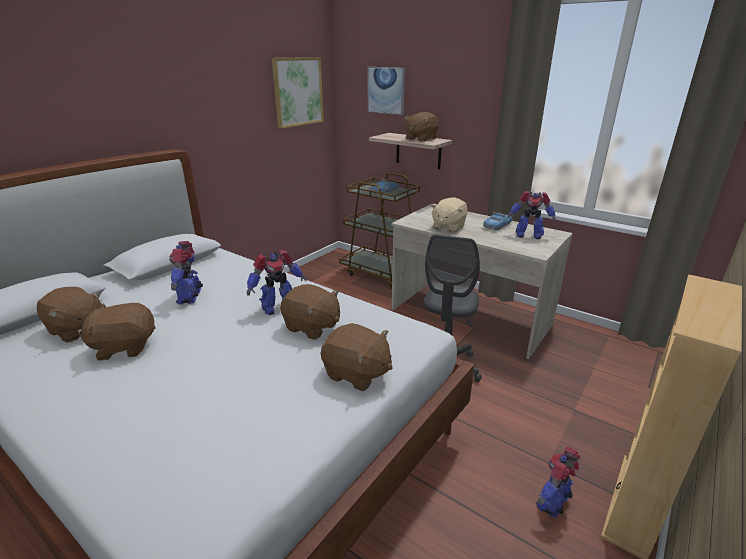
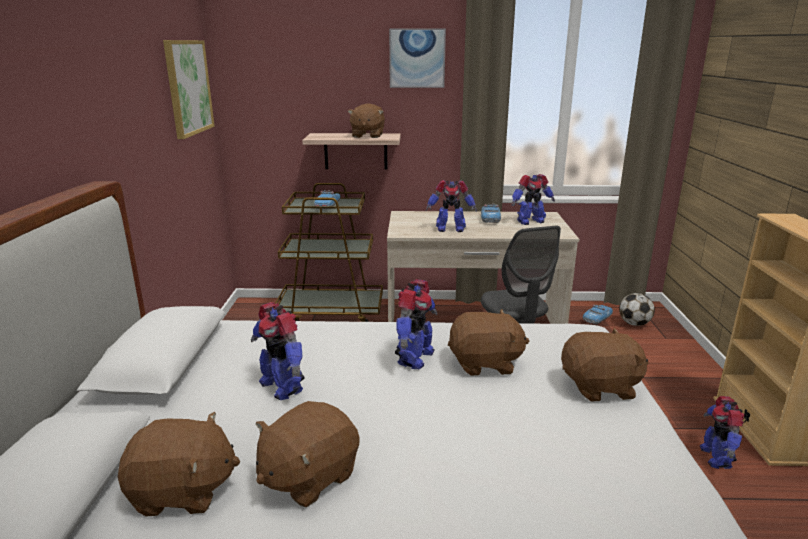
camera: 35 degrees left, 5 degrees down
picture [367,67,405,115] -> picture moved to [389,28,446,88]
beige plush toy [431,197,468,232] -> toy robot [426,180,477,232]
none -> toy car [583,305,613,324]
none -> football [619,293,655,326]

